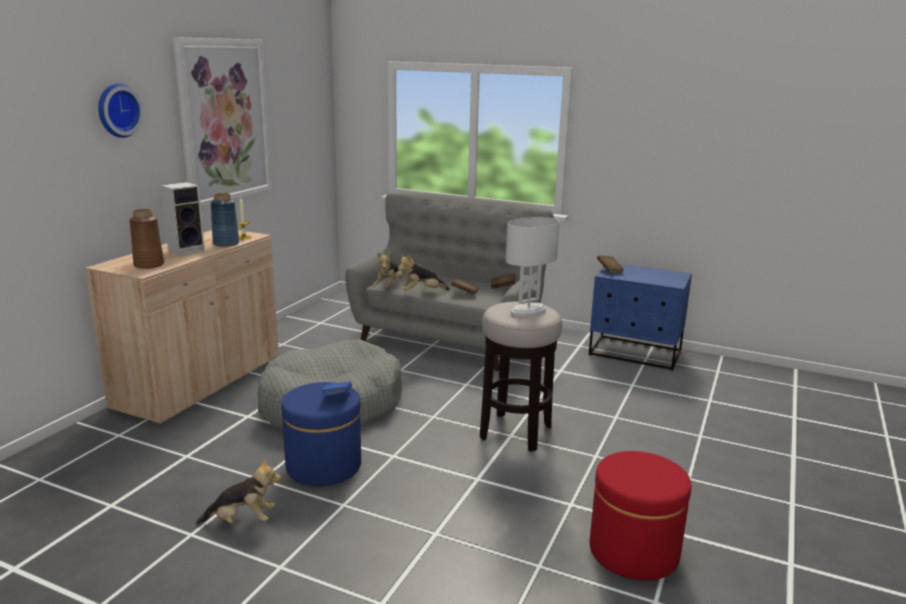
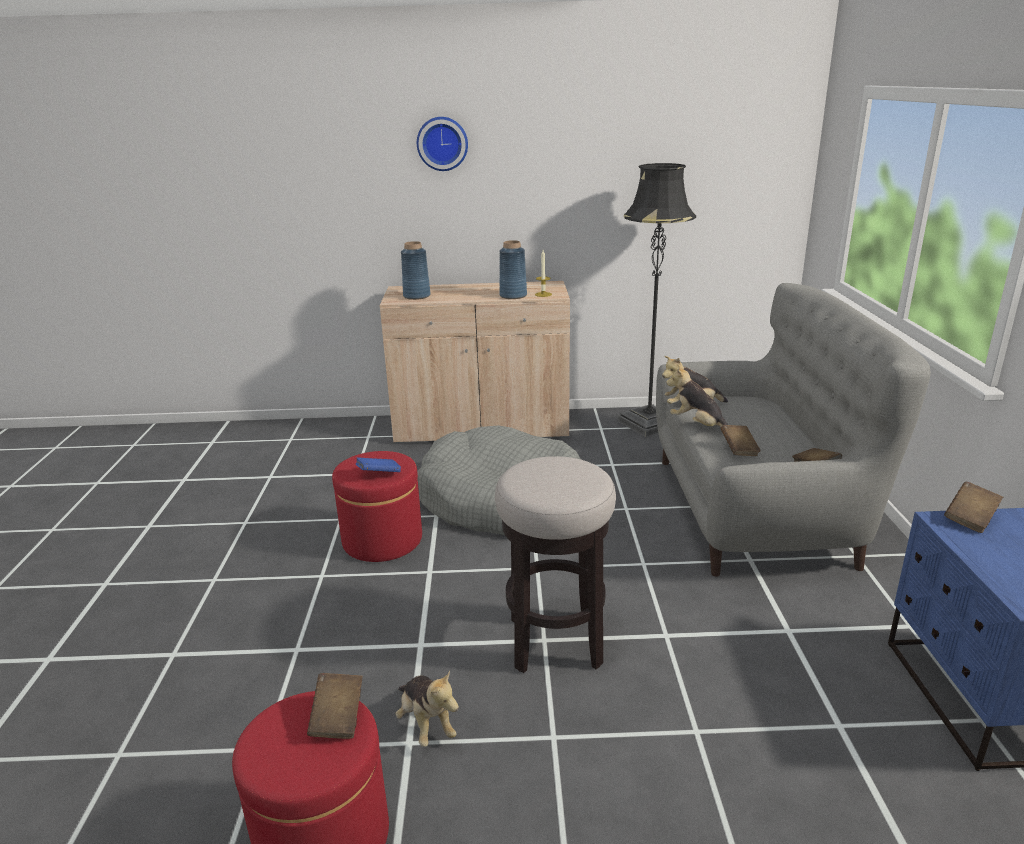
camera: 65 degrees right, 5 degrees up
brown vase [129,209,164,269] -> blue vase [401,241,431,300]
speaker [161,182,205,255] -> none
picture [173,37,271,207] -> none
plush toy [196,458,281,524] -> plush toy moved to [396,670,459,747]
blue ottoman [281,382,361,486] -> red ottoman [332,451,422,562]
white table lamp [506,217,559,317] -> none
none -> brown book [307,673,363,739]
none -> black floor lamp [618,163,696,437]

